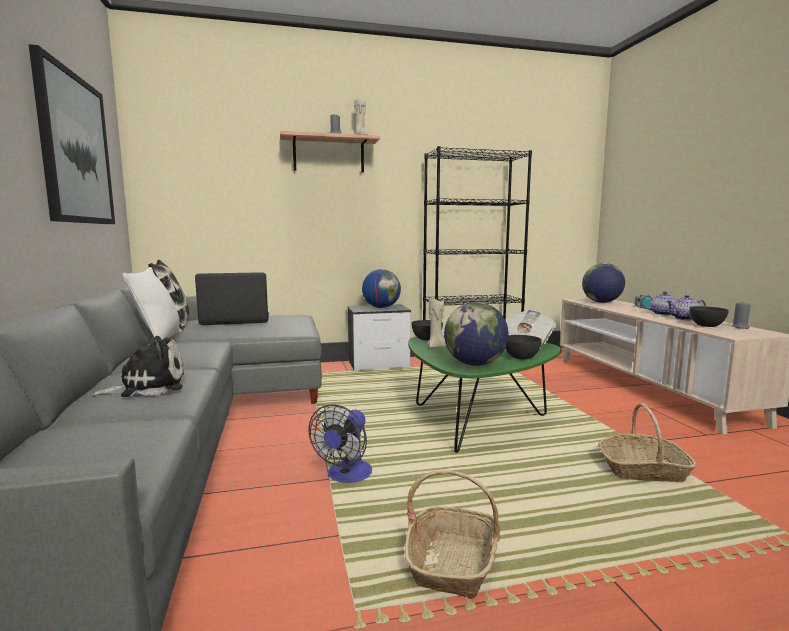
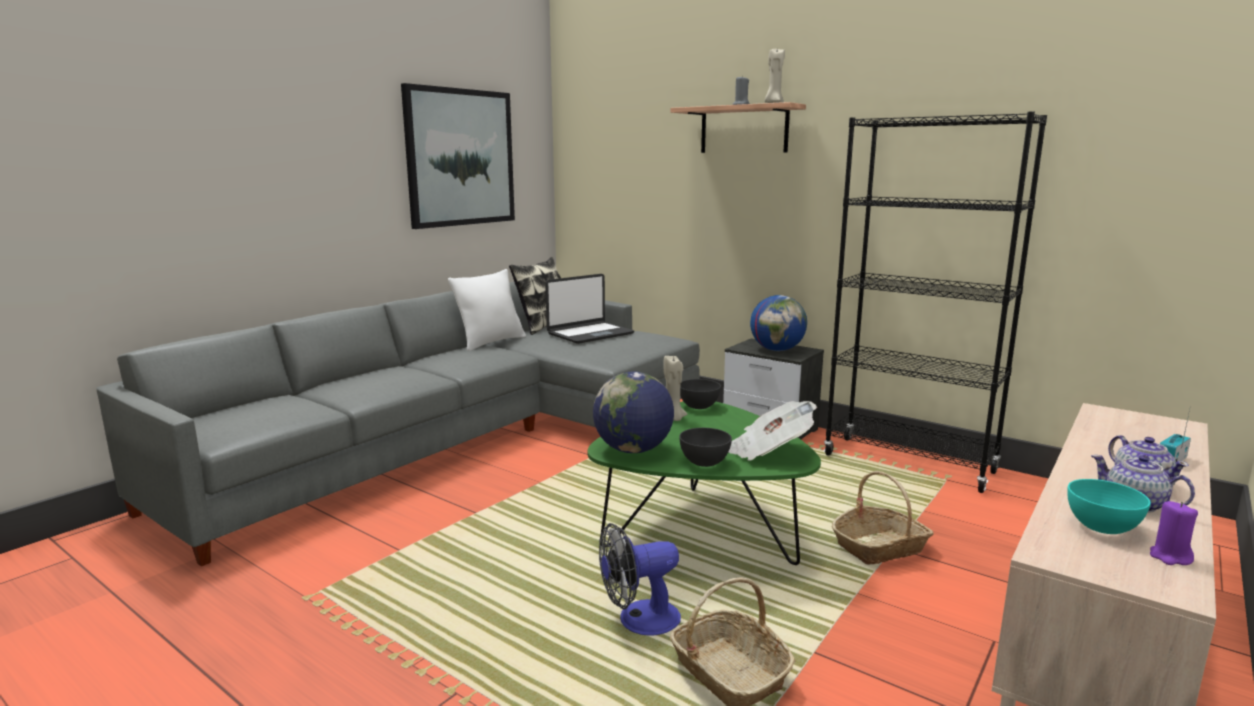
camera: 50 degrees right, 5 degrees up
plush toy [91,336,184,397] -> none
laptop [195,272,269,325] -> laptop turned 105 degrees clockwise [545,274,634,344]
fan [308,404,372,483] -> fan moved to [599,523,681,636]
basket [405,470,500,599] -> basket moved to [832,471,934,565]
globe [582,263,625,303] -> none
grey bowl [690,306,729,327] -> turquoise bowl [1067,479,1151,534]
grey candle [731,301,751,329] -> purple candle [1150,501,1198,565]

